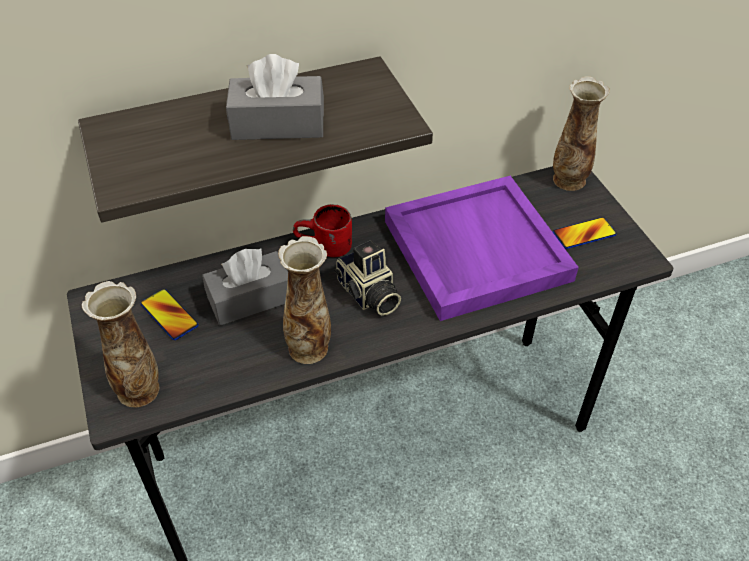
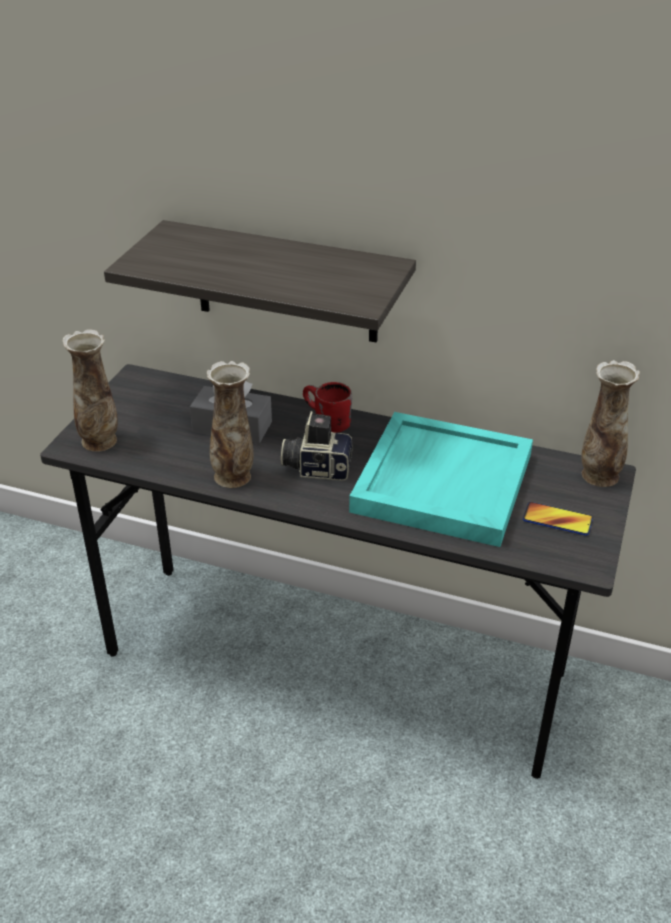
camera: 40 degrees right, 10 degrees down
phone [140,289,199,340] -> none
grey tissue box [226,54,324,140] -> none
camera [334,240,401,316] -> camera turned 90 degrees clockwise [281,411,353,481]
purple tray [385,176,579,321] -> turquoise tray [349,412,533,547]

